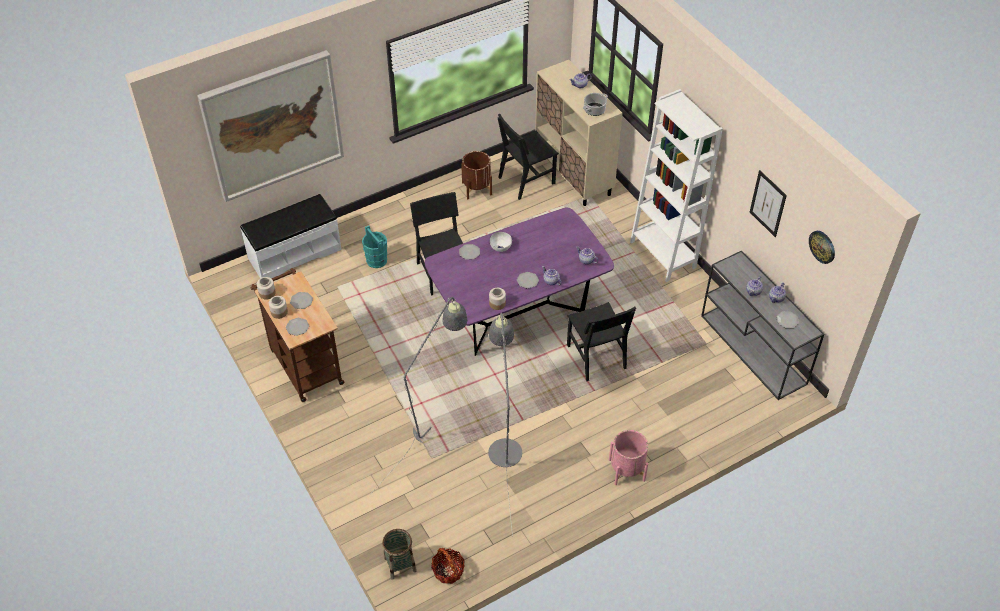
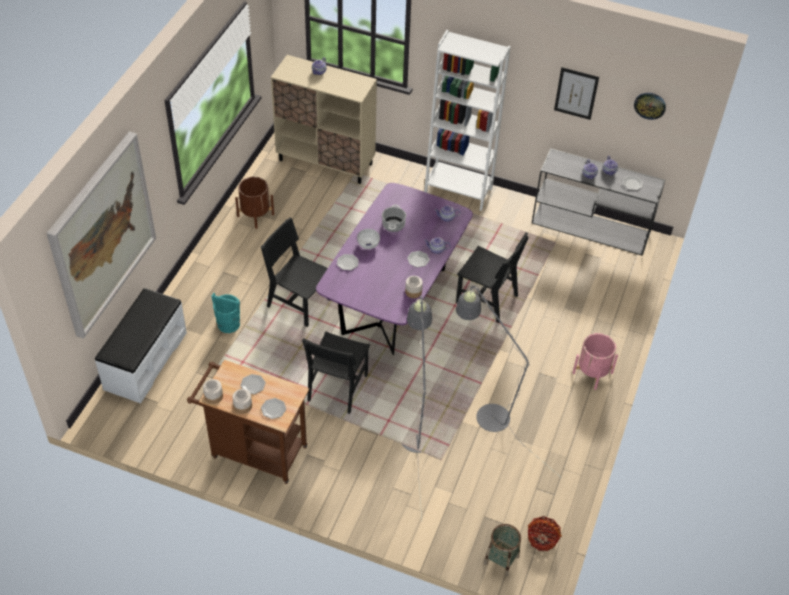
camera: 40 degrees left, 0 degrees up
black chair [498,114,559,200] -> black chair moved to [302,332,370,414]
cooking pot [583,93,608,116] -> cooking pot moved to [382,205,406,232]

